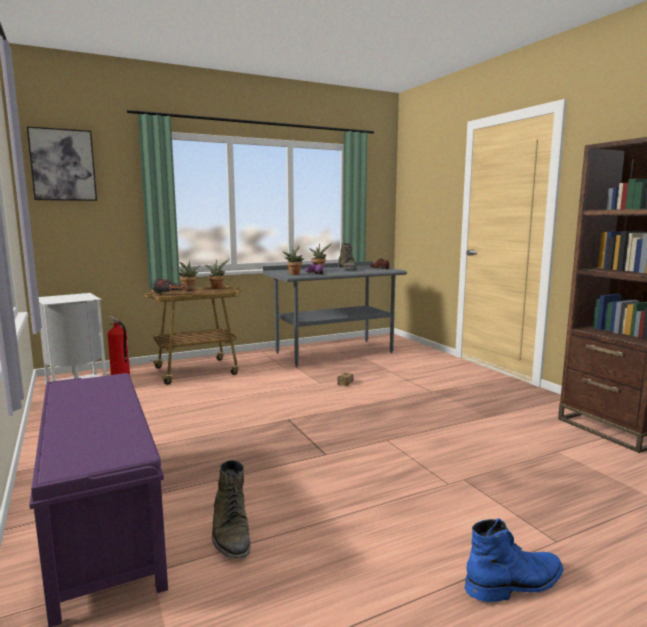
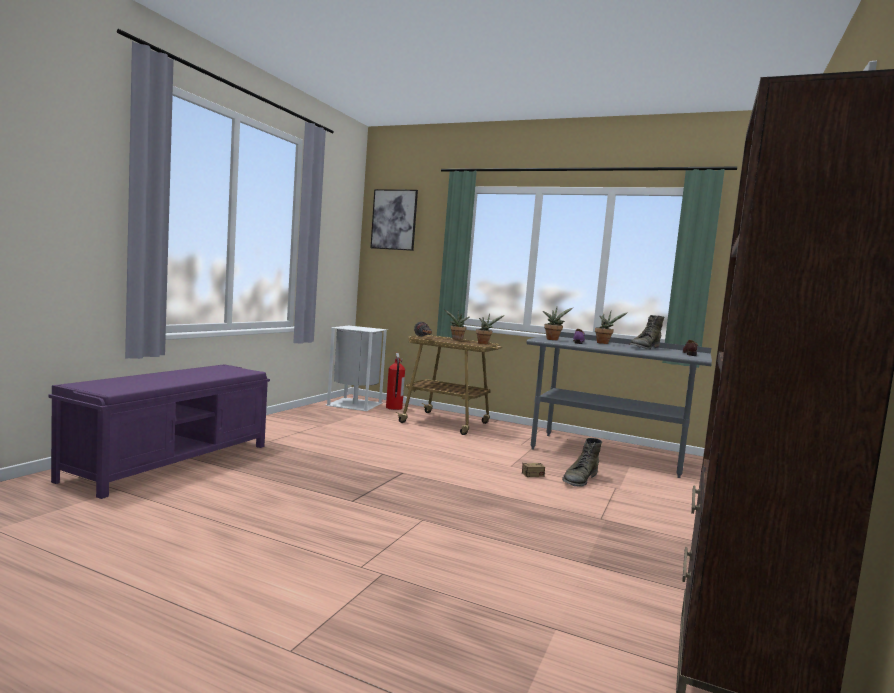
camera: 50 degrees right, 5 degrees down
green boot [212,460,251,558] -> green boot moved to [562,438,602,487]
blue boot [465,518,563,602] -> none

